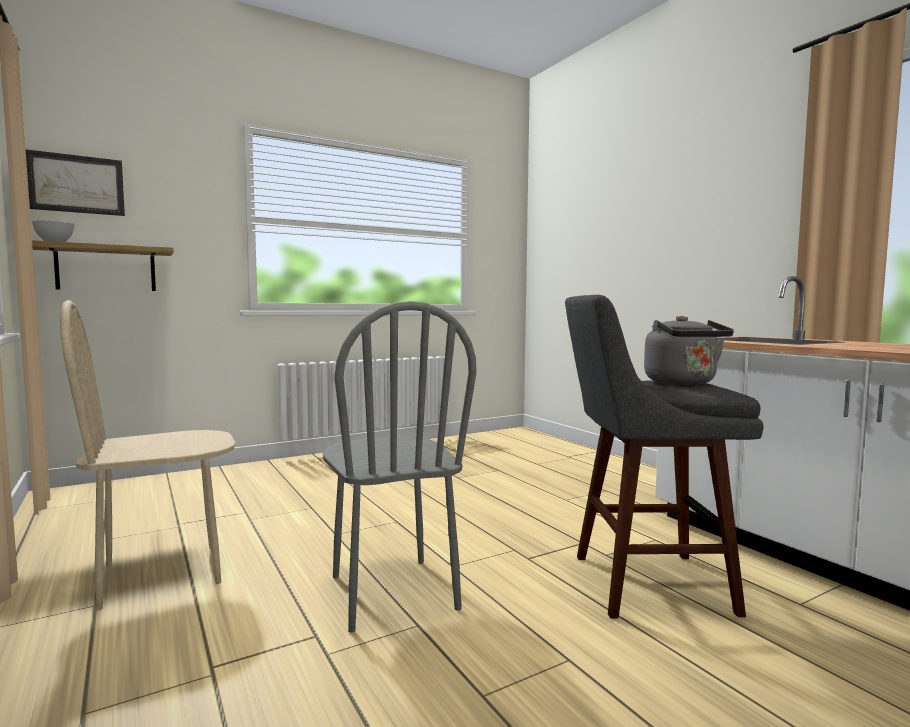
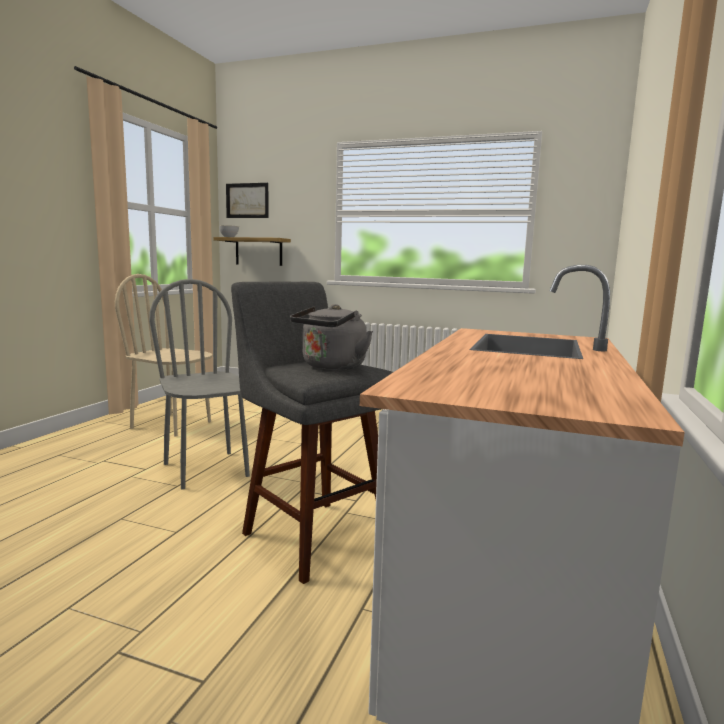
camera: 50 degrees right, 5 degrees up
grey chair [323,301,477,633] -> grey chair turned 120 degrees clockwise [149,279,250,490]

